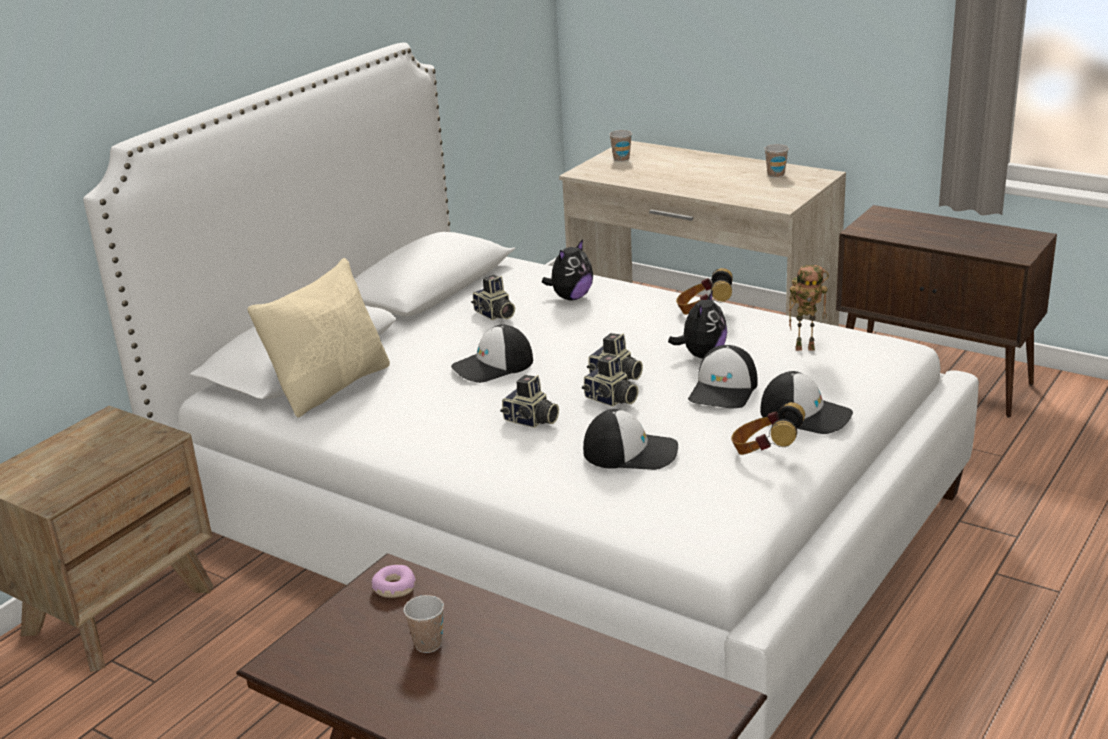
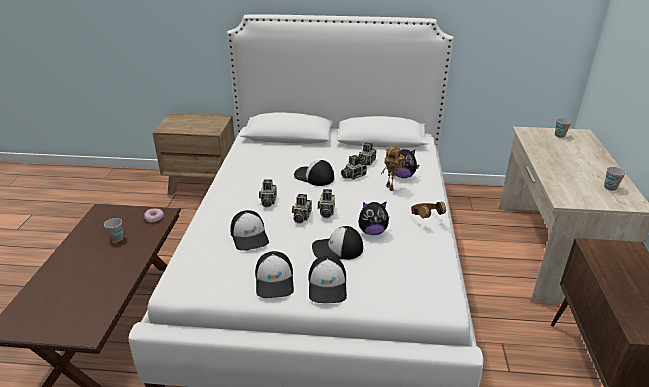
camera: 60 degrees right, 5 degrees up
beige pillow [247,258,390,417] -> none
headphones [731,402,805,455] -> cap [255,251,294,298]
toy robot [789,265,829,351] -> toy robot moved to [381,146,405,191]
none -> camera [341,155,367,180]

